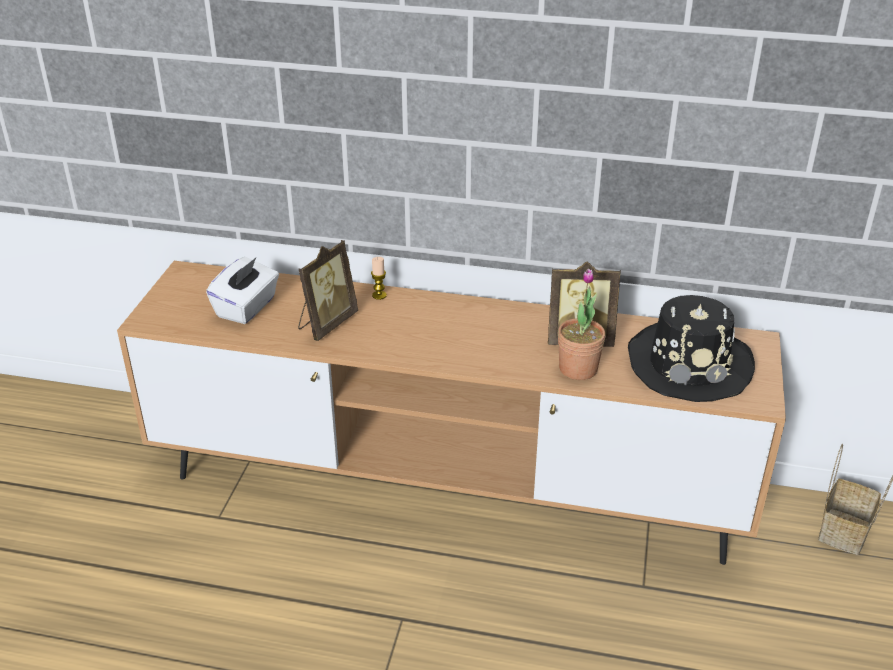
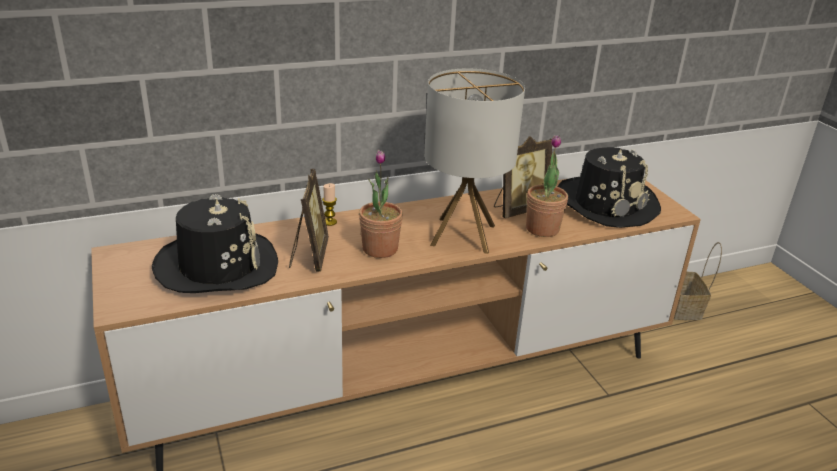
camera: 35 degrees left, 5 degrees down
white tissue box [206,257,279,324] -> black hat [152,194,278,293]
none -> potted plant [359,150,403,258]
none -> table lamp [424,69,525,254]

